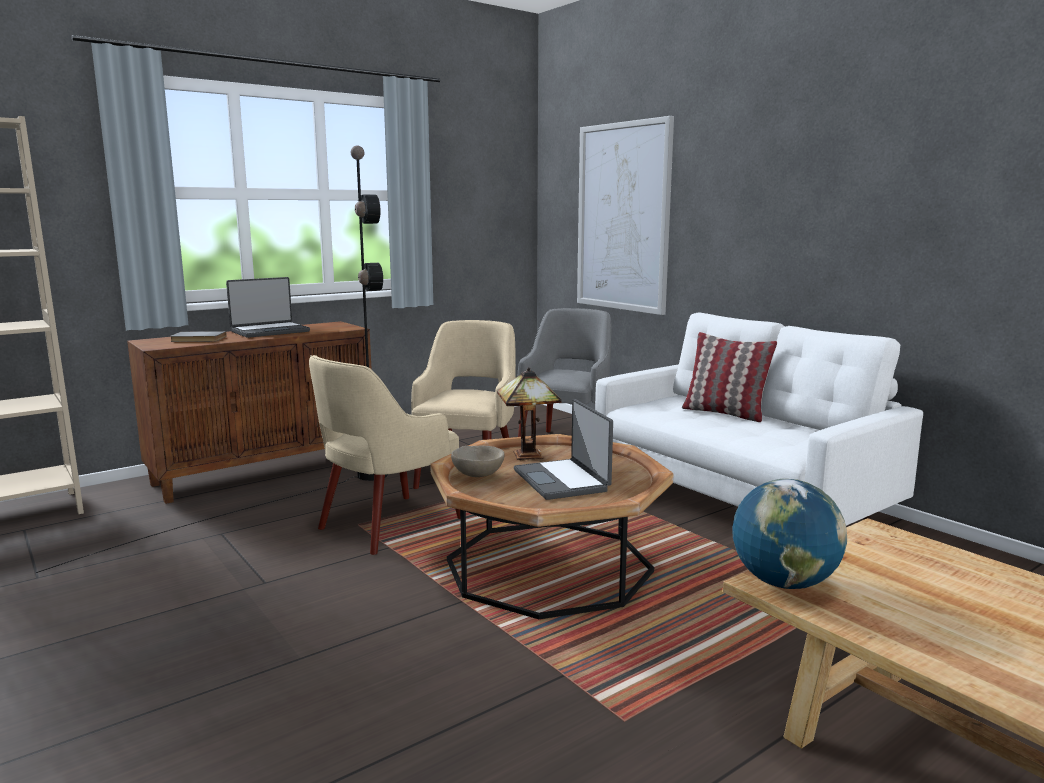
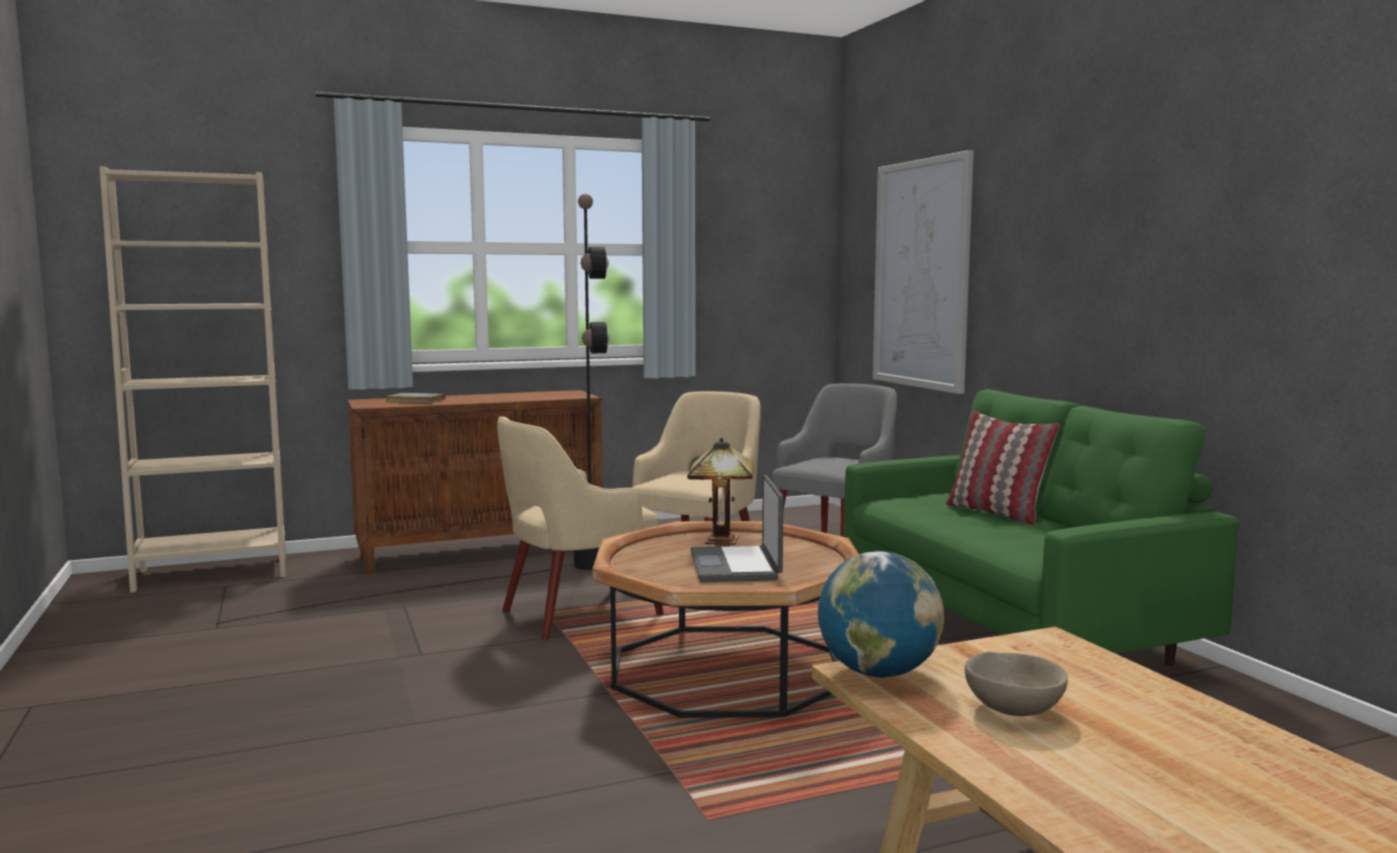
camera: 15 degrees right, 5 degrees down
laptop [226,277,310,338] -> none
beige bowl [451,446,504,477] -> beige bowl moved to [965,652,1068,716]
white sofa [595,312,923,526] -> green sofa [844,389,1239,666]

